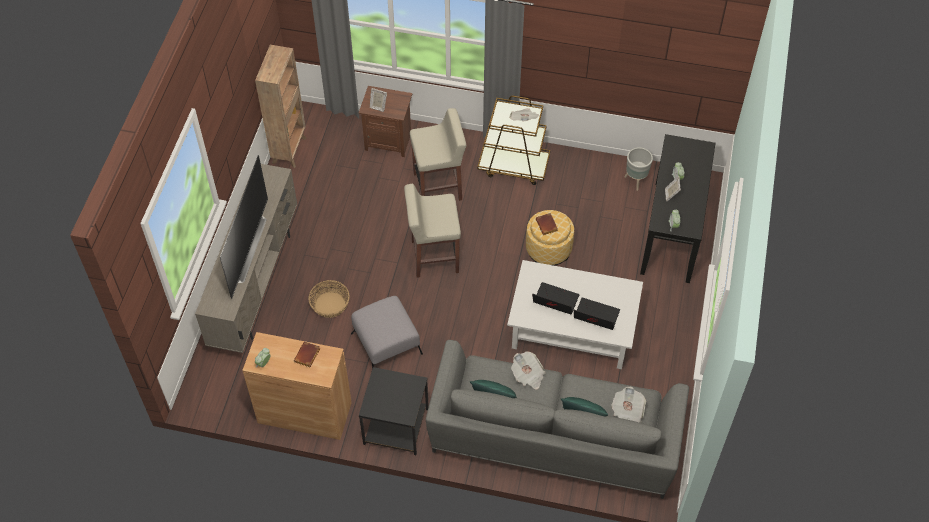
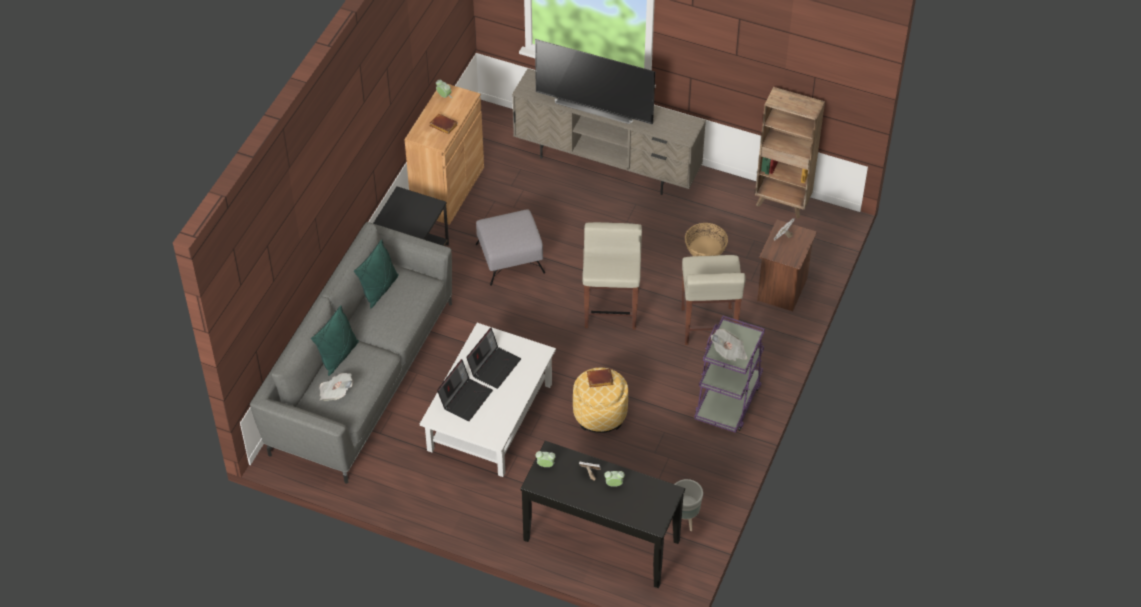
camera: 100 degrees right, 5 degrees down
basket [308,280,350,318] -> basket moved to [685,223,728,256]
brown cart [477,96,550,185] -> purple cart [694,316,765,433]
newspaper [511,352,546,390] -> none

